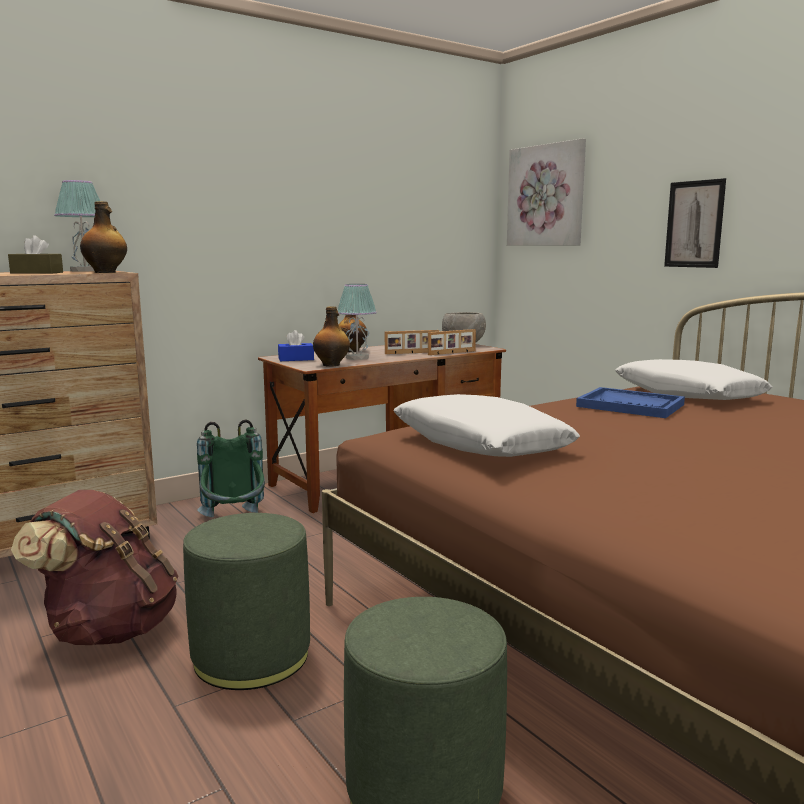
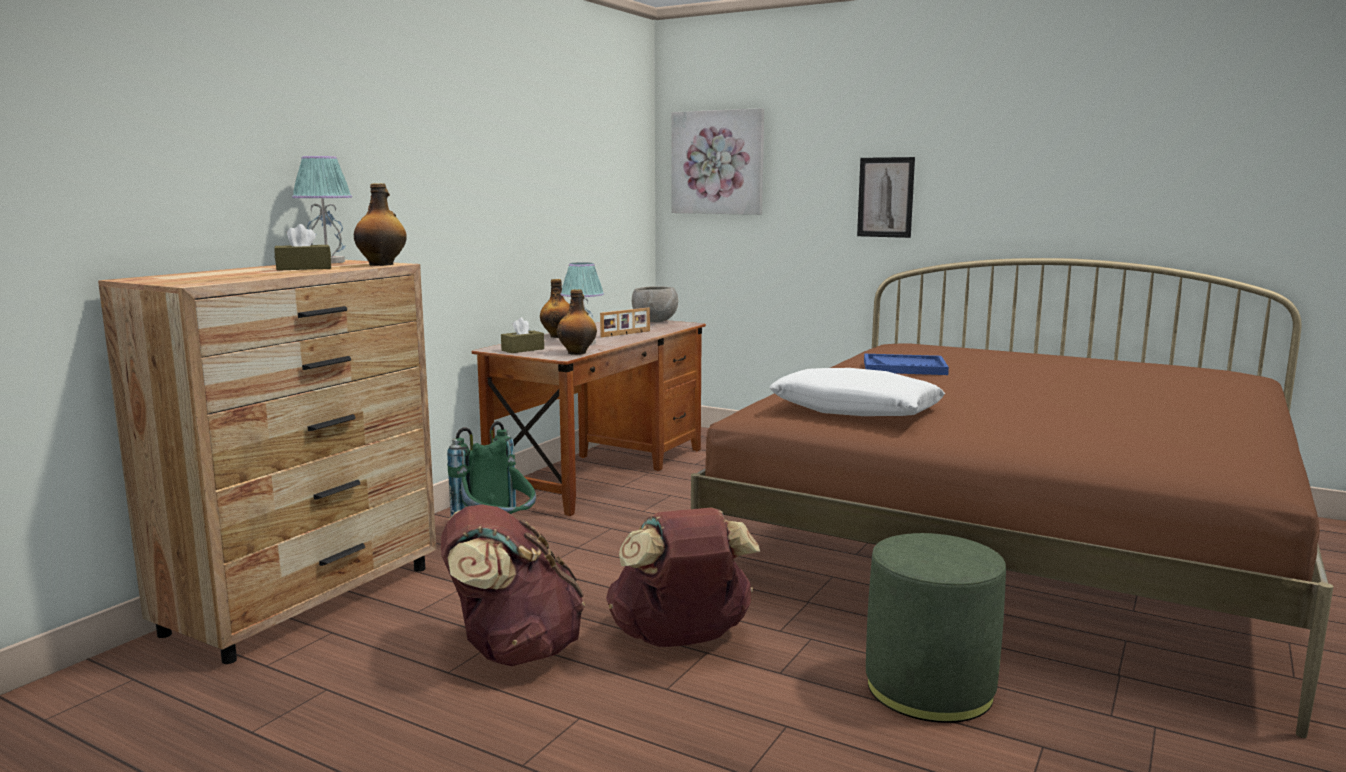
camera: 25 degrees left, 0 degrees up
green ottoman [183,513,310,690] -> brown backpack [606,508,760,647]
blue tissue box [278,330,314,361] -> brown tissue box [501,317,544,353]
picture frame [428,329,476,355] -> none
white pillow [616,359,773,400] -> none

